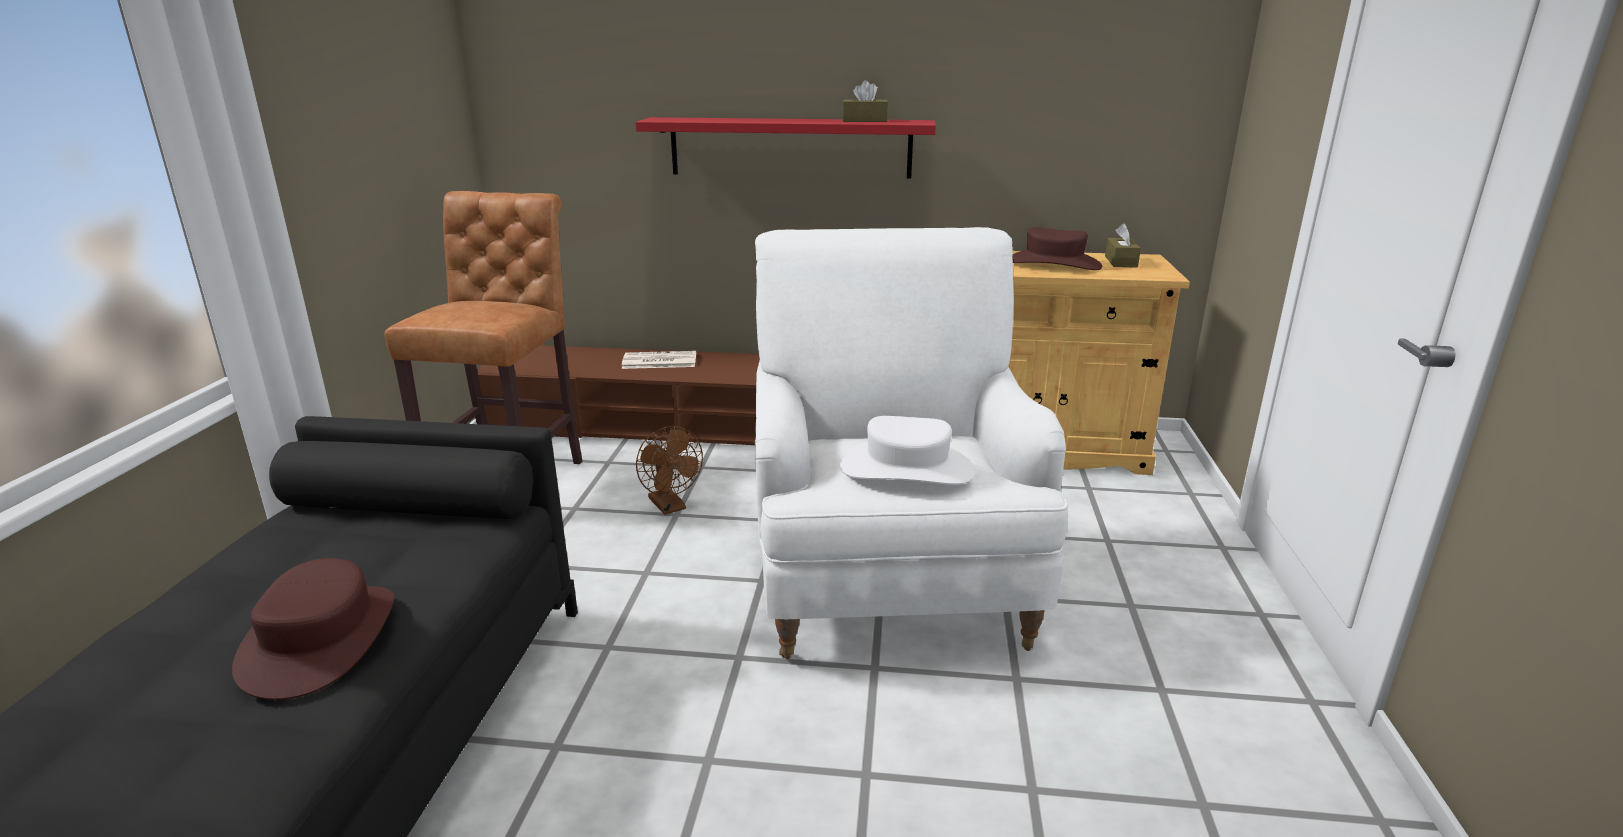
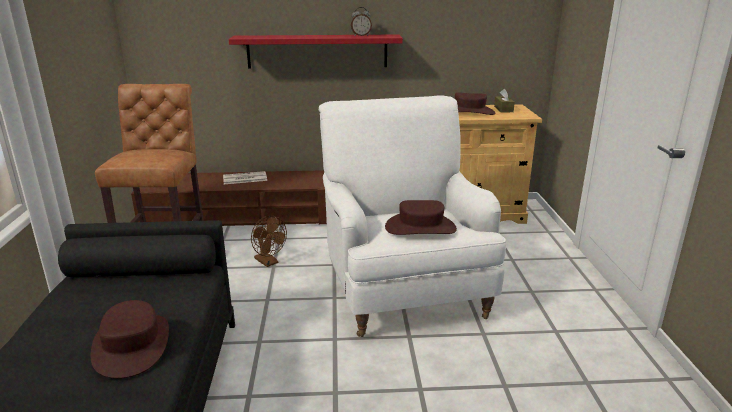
camera: 10 degrees left, 0 degrees up
white hat [840,416,975,485] -> brown hat [385,200,457,235]
brown tissue box [842,80,888,122] -> alarm clock [351,7,372,36]

